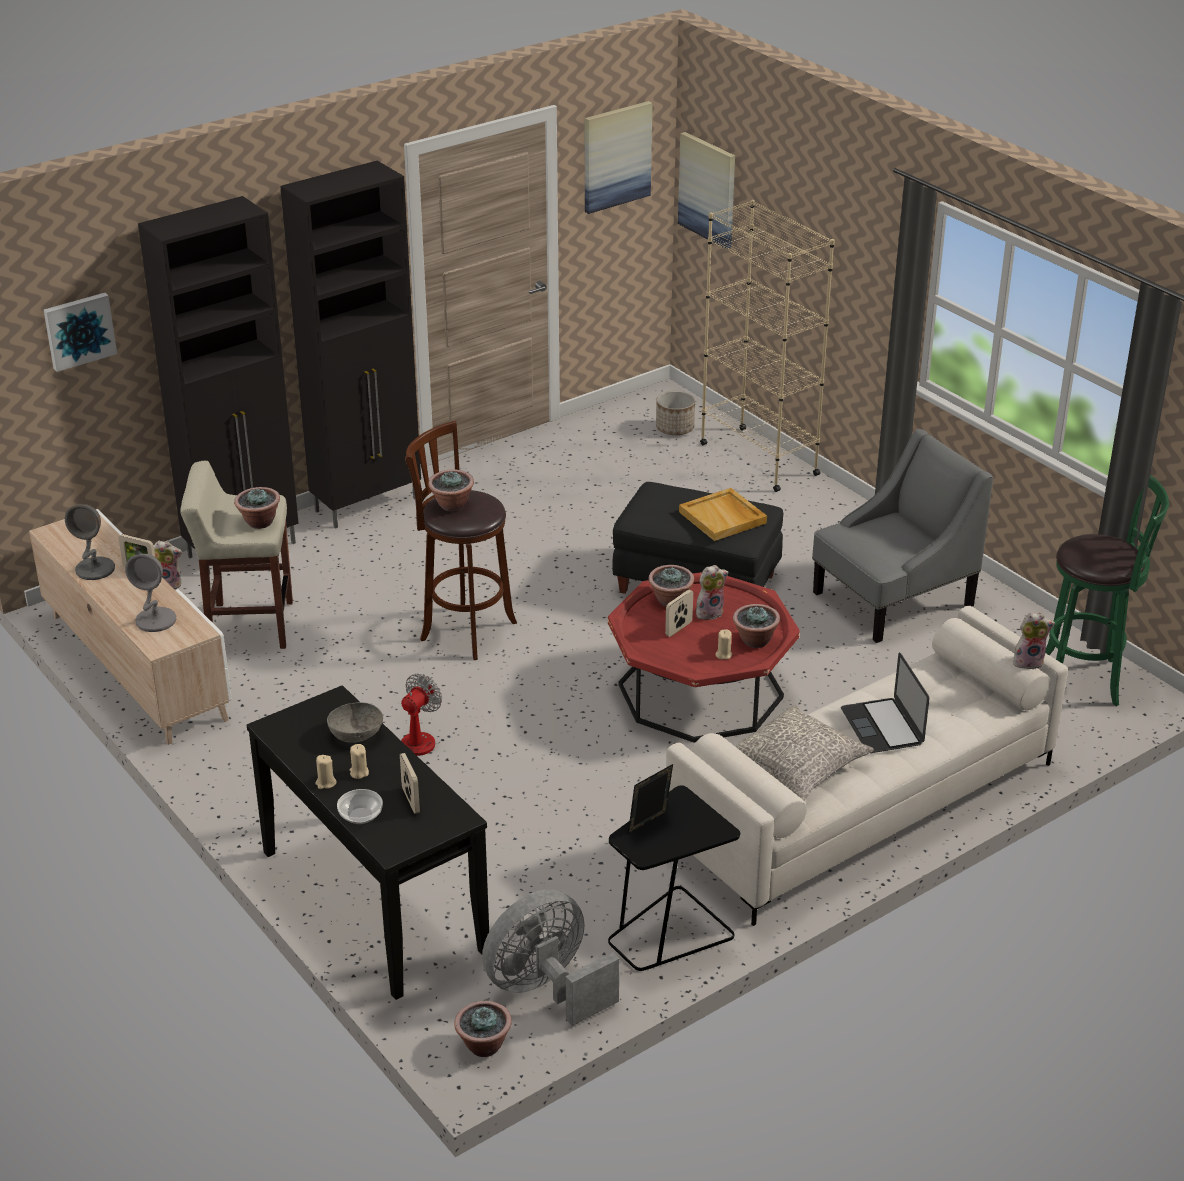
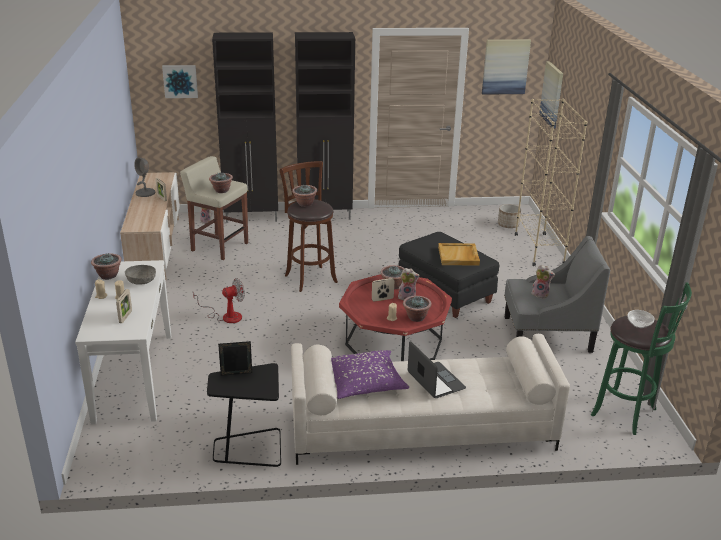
camera: 30 degrees right, 5 degrees down
grey table lamp [125,554,176,632] -> none
black console table [247,685,489,1000] -> white console table [75,260,171,424]
bowl [337,789,383,824] -> bowl moved to [628,310,655,328]
potted plant [454,1001,512,1057] -> potted plant moved to [91,253,122,280]
grey fan [482,889,619,1026] -> none
grey pillow [735,705,874,801] -> purple pillow [331,350,409,399]
laptop [841,653,930,753] -> laptop turned 135 degrees clockwise [408,341,466,398]
plush toy [1013,612,1055,669] -> plush toy moved to [531,265,555,299]

